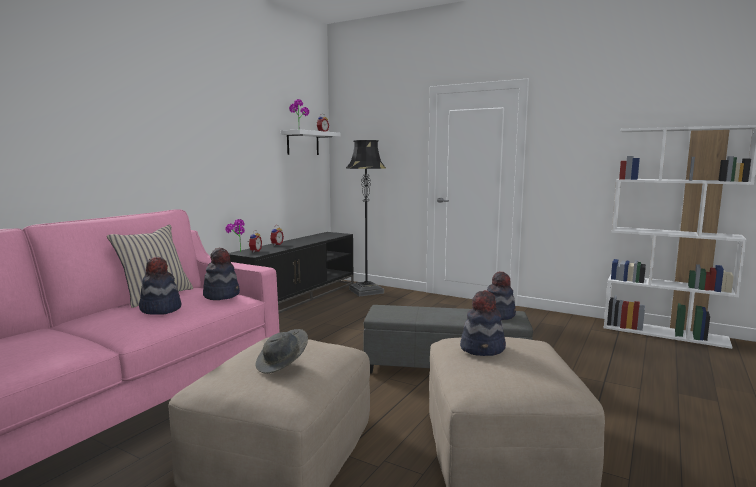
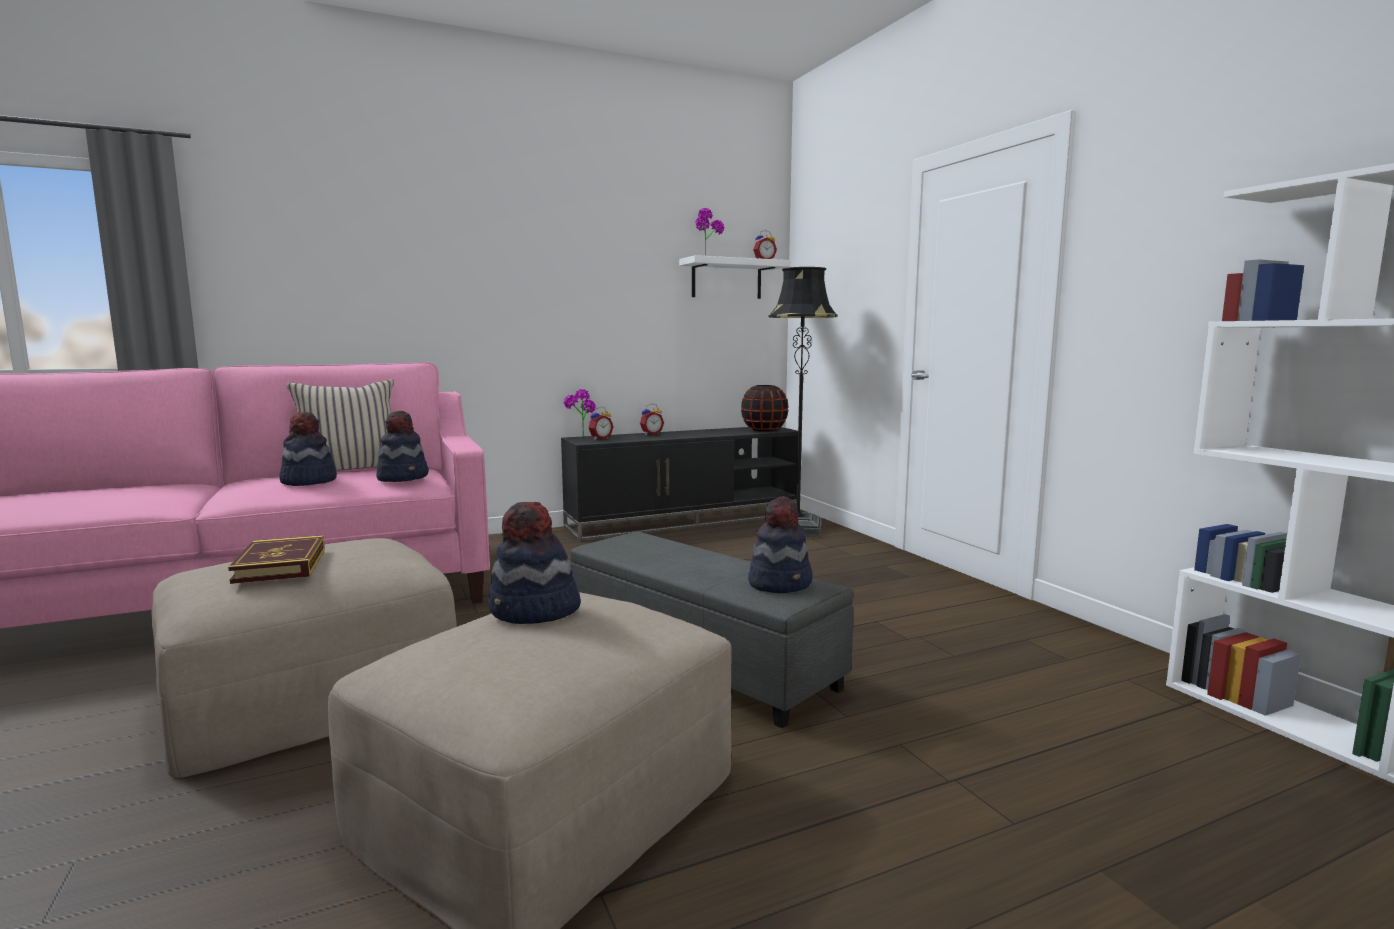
camera: 35 degrees right, 0 degrees up
grey hat [255,329,308,373] -> book [228,535,325,584]
none -> black vase [741,385,789,432]

